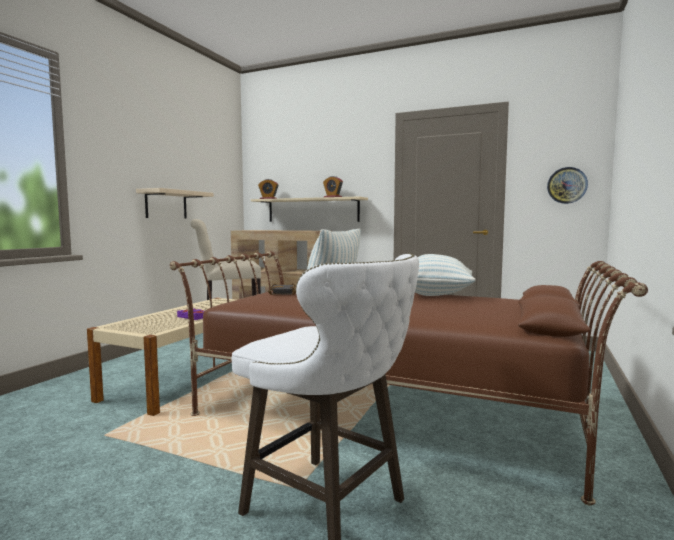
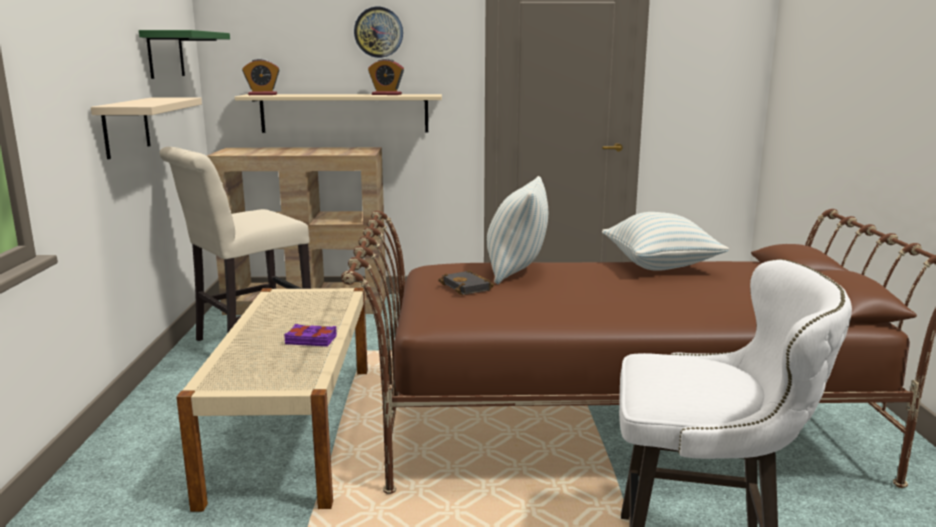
camera: 25 degrees left, 10 degrees up
wall clock [547,167,588,204] -> wall clock moved to [354,7,403,58]
none -> green shelf [139,30,230,79]

